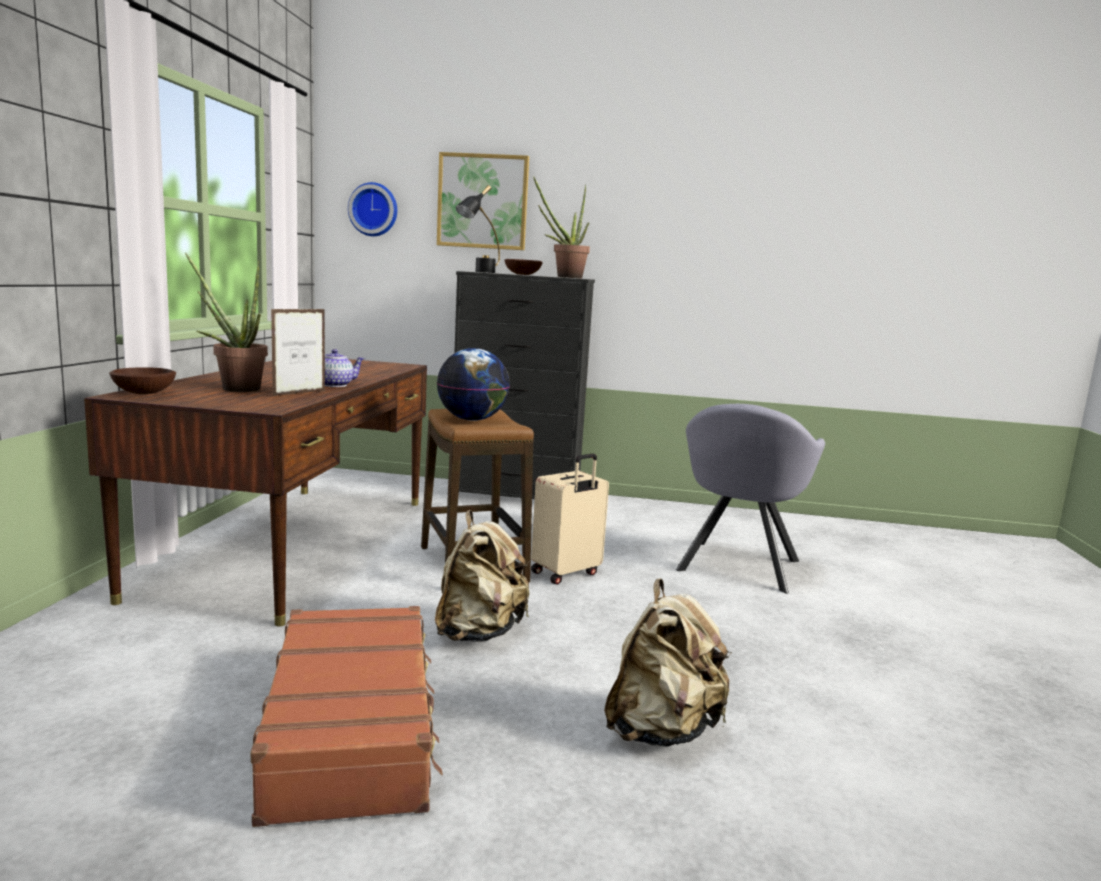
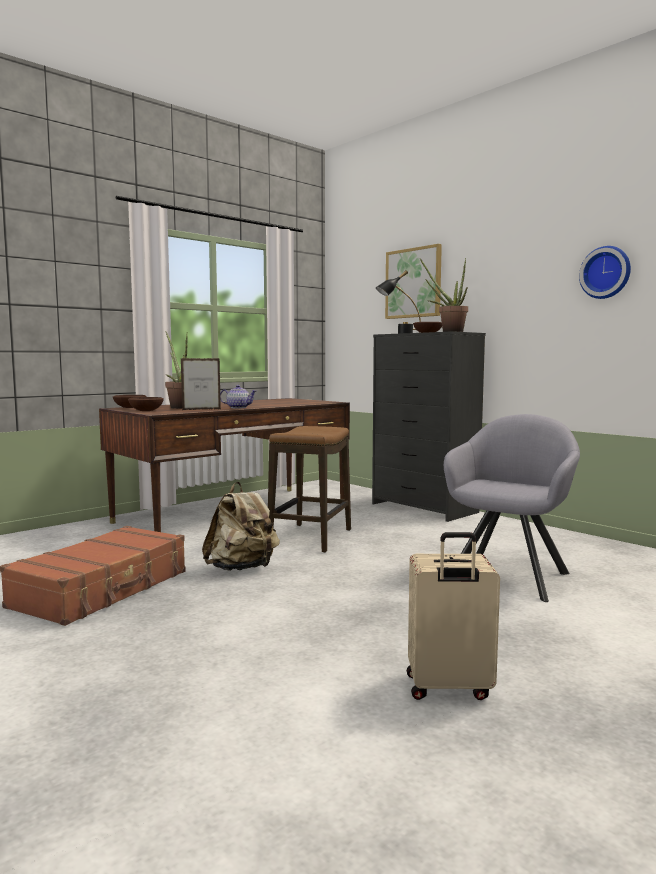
camera: 40 degrees right, 5 degrees down
wall clock [348,182,397,236] -> wall clock moved to [579,246,631,299]
globe [437,348,510,421] -> none
beige suitcase [531,454,609,584] -> beige suitcase moved to [407,532,500,700]
beige backpack [604,579,732,747] -> none
grey armchair [676,404,825,593] -> grey armchair turned 150 degrees clockwise [444,414,580,602]
none -> brown bowl [128,397,164,411]

